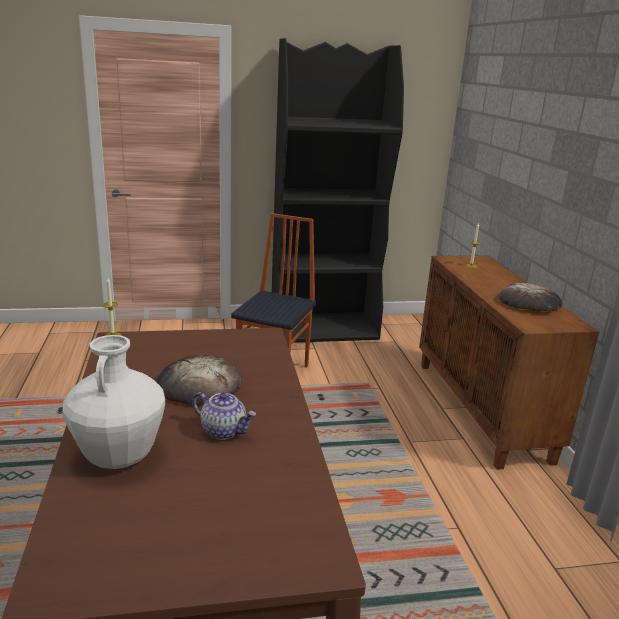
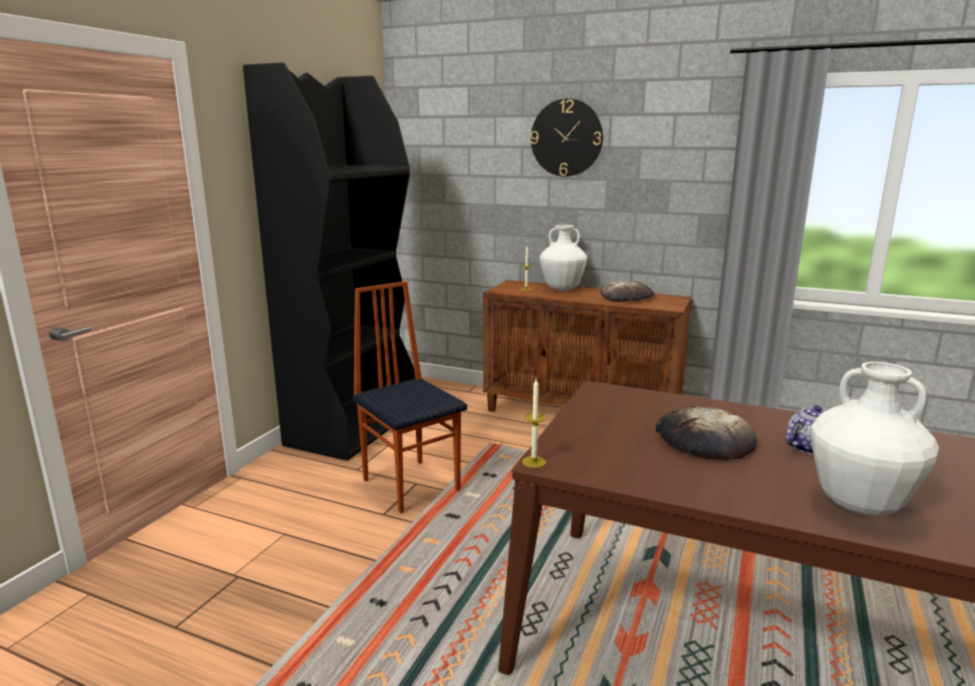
camera: 55 degrees left, 5 degrees down
none -> wall clock [531,99,603,177]
none -> white vase [540,225,587,291]

